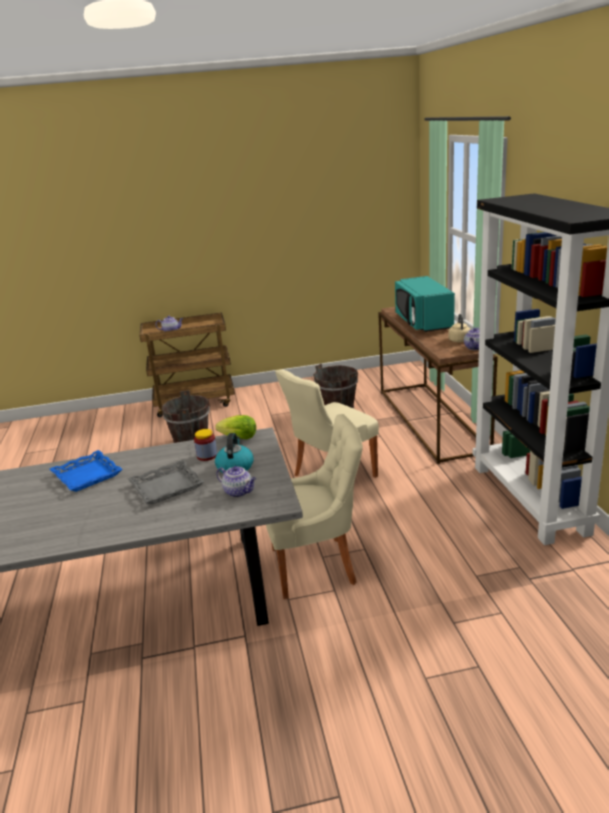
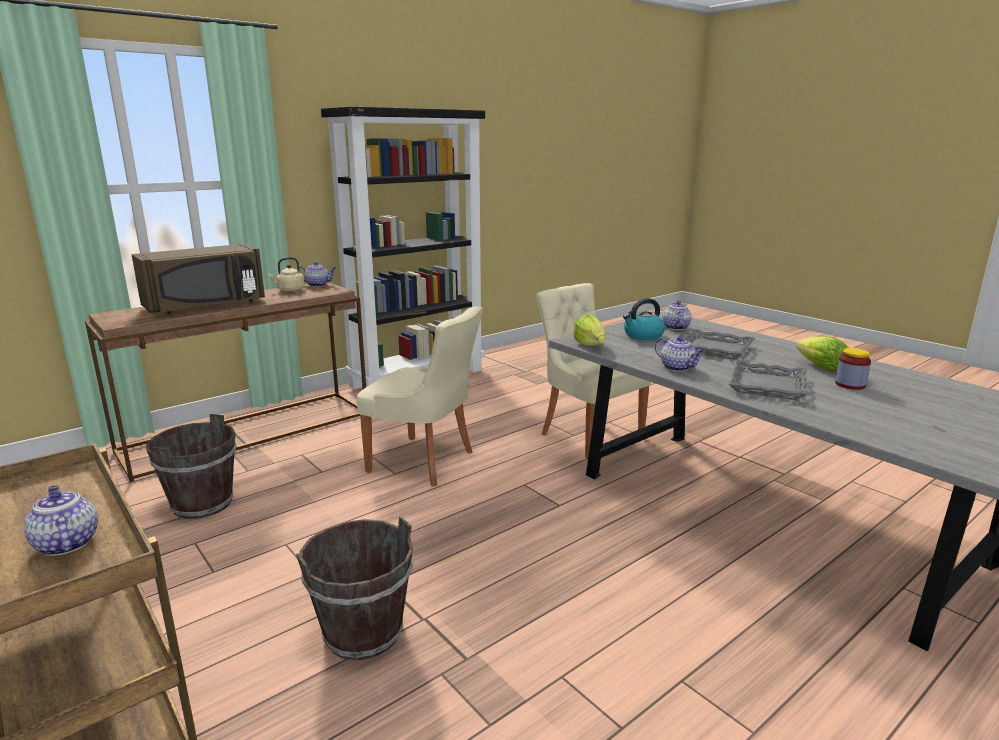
camera: 120 degrees left, 5 degrees down
blue tray [50,450,123,492] -> grey tray [728,360,807,400]
jar [194,429,217,461] -> jar moved to [835,348,871,390]
turquoise microwave [395,276,455,332] -> brown microwave [132,244,265,314]
none -> teapot [655,336,704,371]
none -> lettuce [797,336,849,371]

